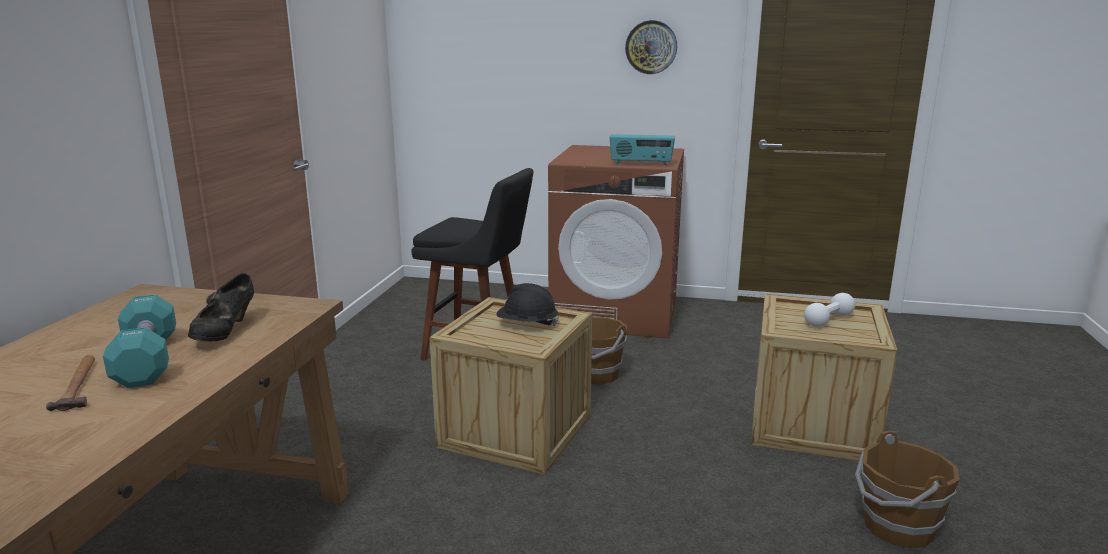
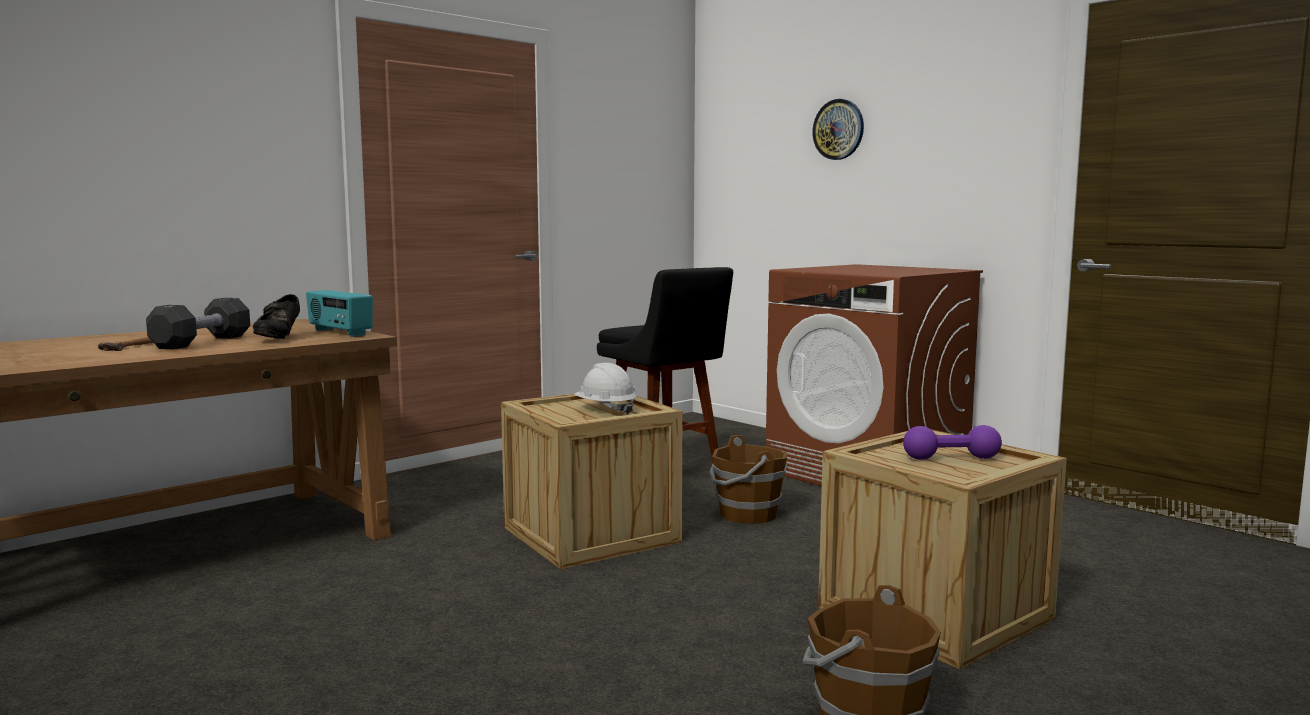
camera: 35 degrees right, 10 degrees down
turquoise dumbbell [103,295,176,388] -> black dumbbell [146,298,250,349]
black shoe [188,273,254,342] -> black shoe turned 45 degrees counterclockwise [253,294,300,339]
black hard hat [496,283,559,326] -> white hard hat [574,363,637,415]
radio [610,134,675,166] -> radio moved to [306,290,373,337]
wall clock [625,20,677,74] -> wall clock moved to [812,99,864,160]
white dumbbell [804,293,855,327] -> purple dumbbell [903,425,1002,460]

